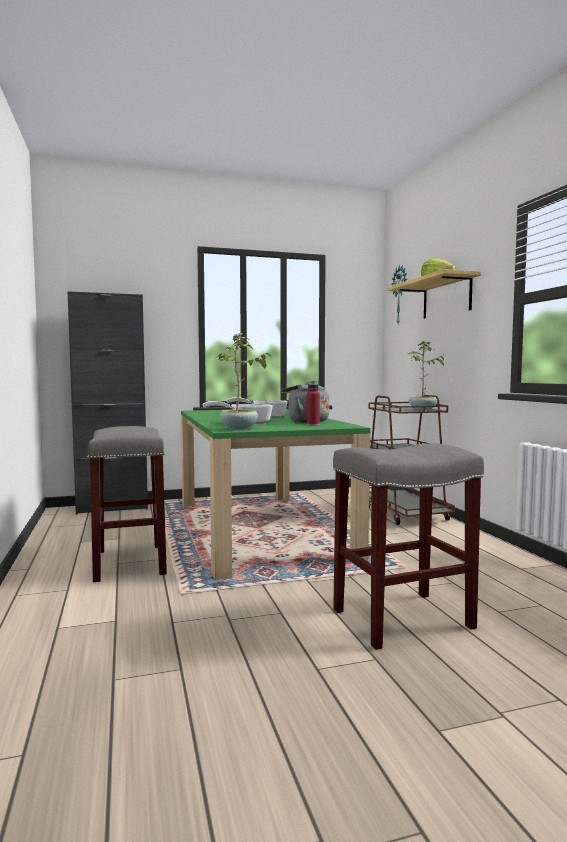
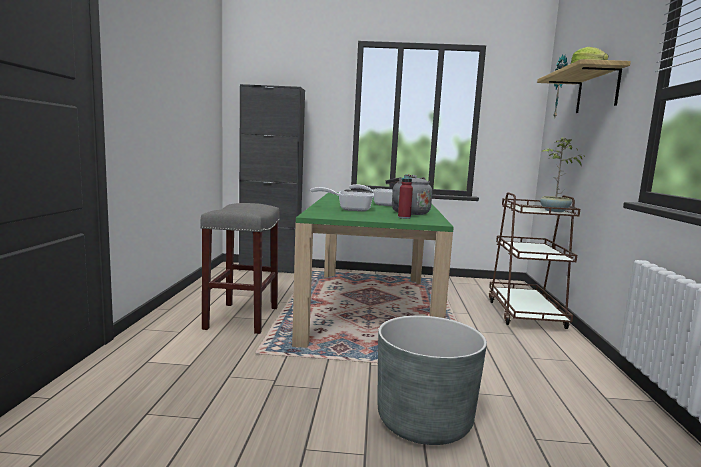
camera: 20 degrees right, 5 degrees up
potted plant [216,333,272,430] -> none
grey stool [333,443,484,650] -> grey planter [378,316,487,445]

